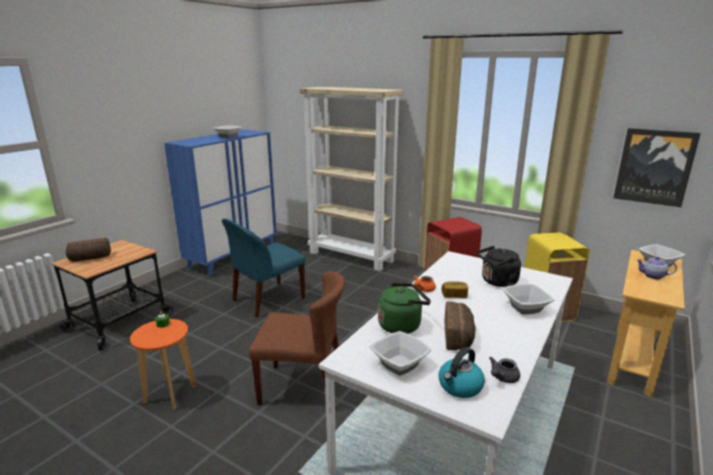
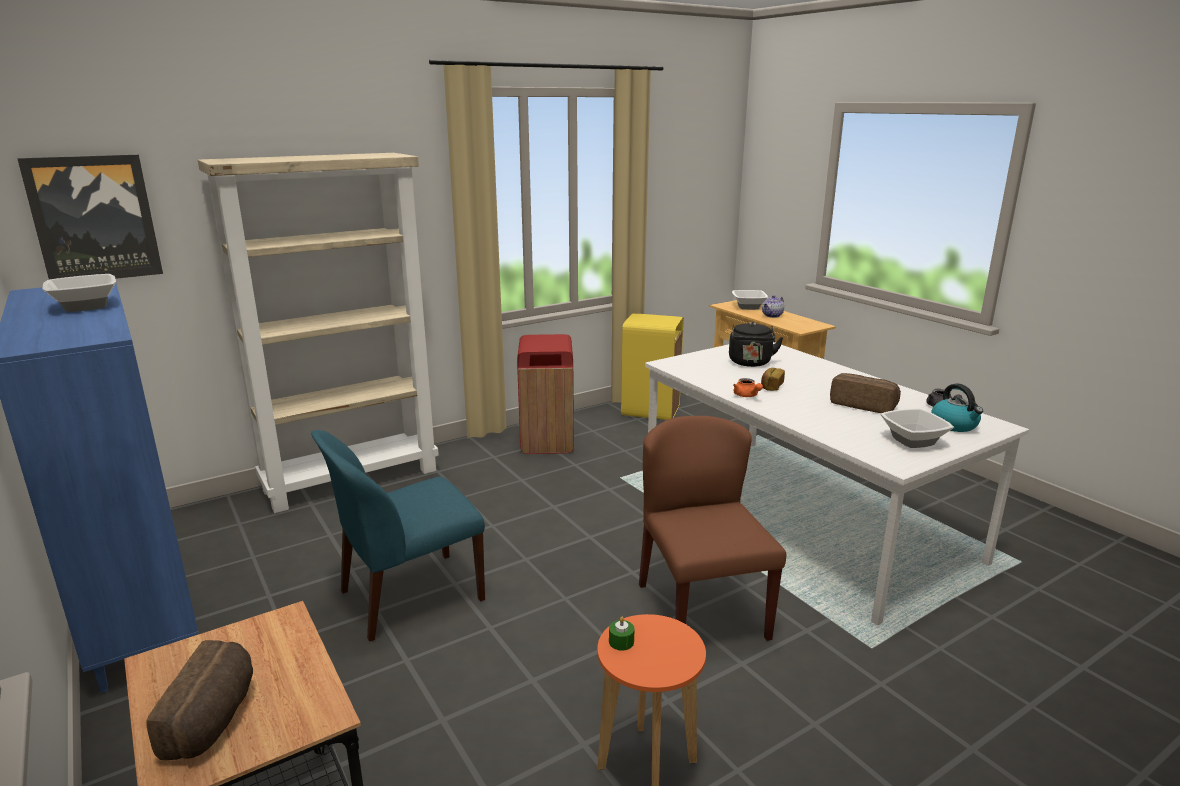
camera: 65 degrees left, 0 degrees up
blue chair [222,218,305,318] -> blue chair turned 75 degrees clockwise [311,430,485,642]
brown chair [249,271,345,406] -> brown chair turned 45 degrees counterclockwise [639,416,786,641]
green kettle [378,283,431,334] -> none
bowl [502,284,554,315] -> none
picture [613,128,701,207] -> picture moved to [17,155,163,280]

